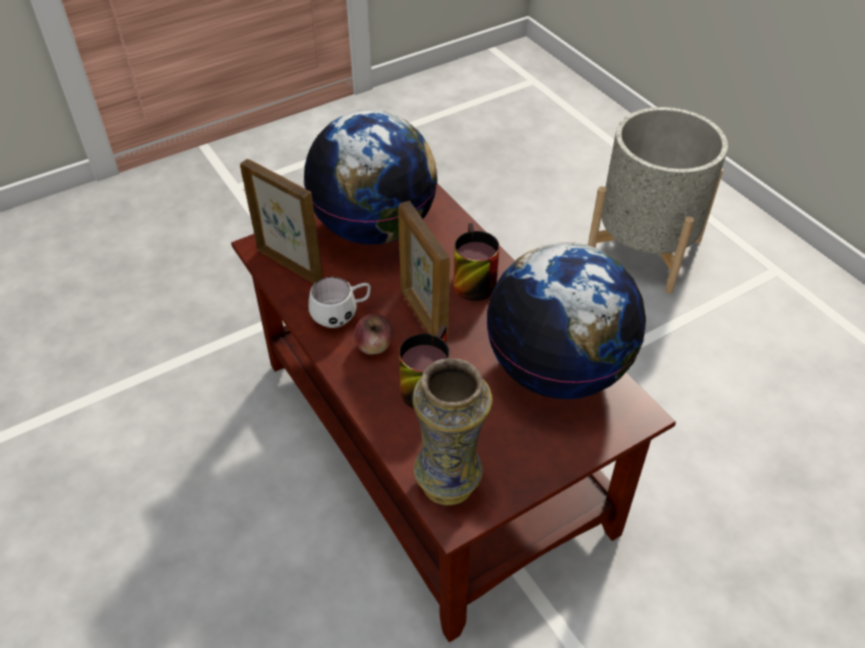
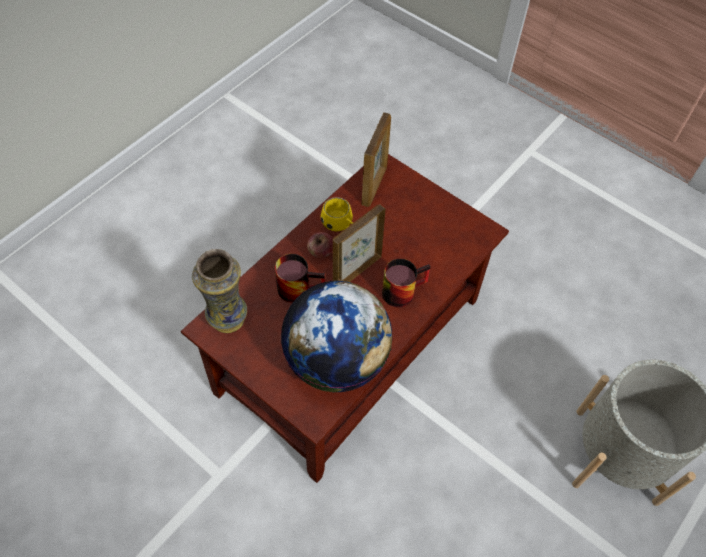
camera: 70 degrees right, 10 degrees up
globe [304,110,438,245] -> none
white mug [308,277,371,328] -> yellow mug [321,197,353,232]

